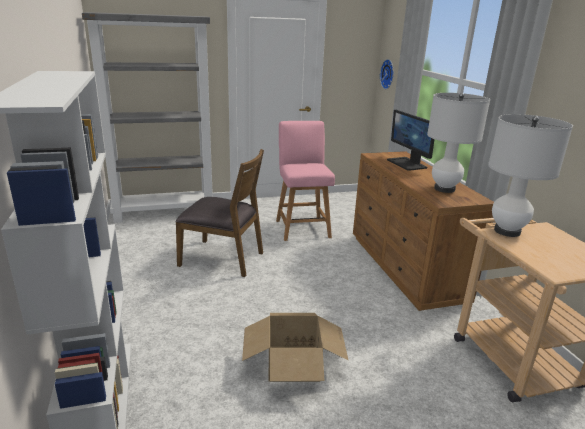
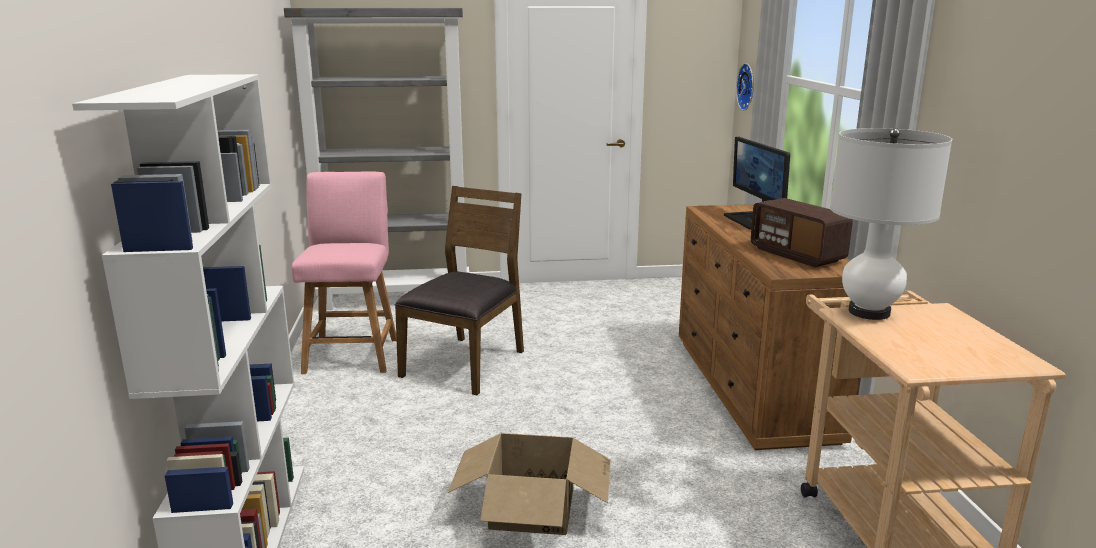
camera: 10 degrees right, 5 degrees down
brown chair [175,149,264,277] -> brown chair turned 90 degrees counterclockwise [395,186,524,395]
pink chair [276,121,335,241] -> pink chair moved to [292,172,397,374]
white table lamp [427,93,490,193] -> radio [750,198,853,267]

